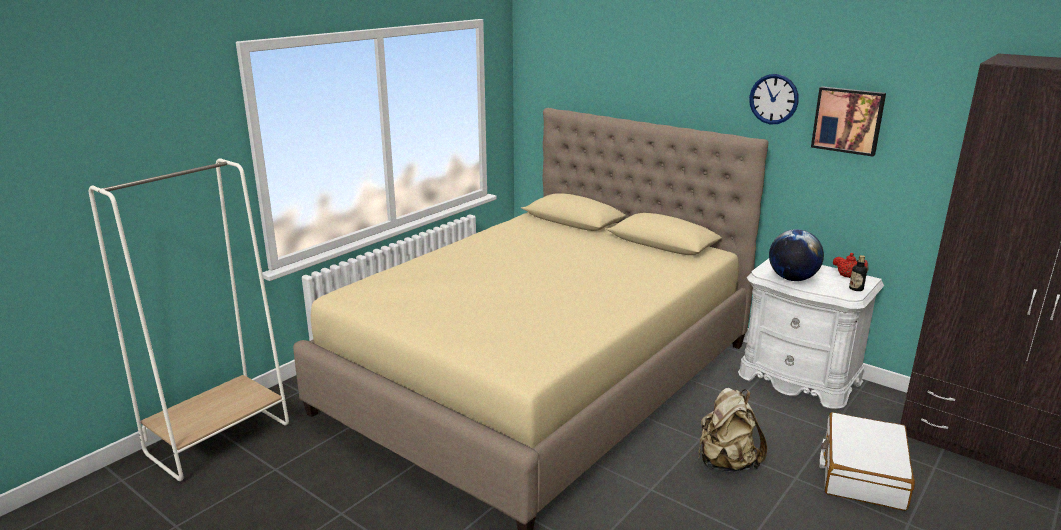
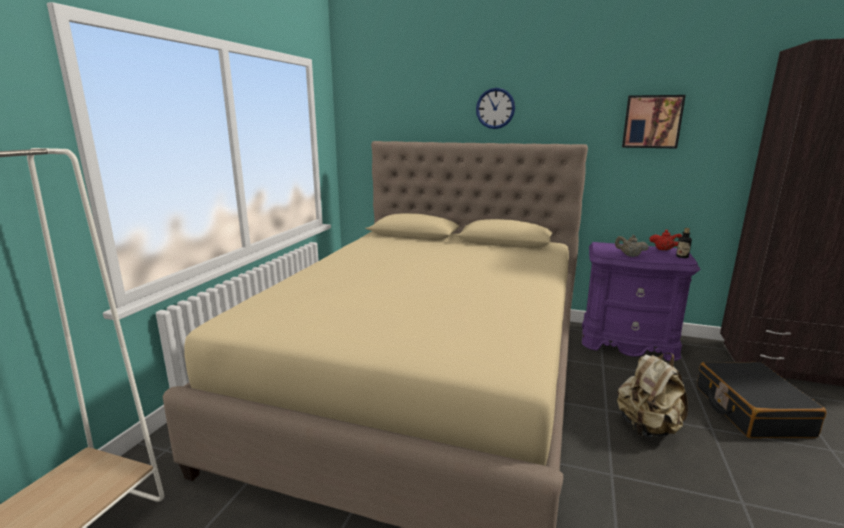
camera: 20 degrees left, 5 degrees down
white nightstand [738,259,884,409] -> purple nightstand [582,242,701,361]
wall clock [749,74,799,124] -> wall clock moved to [476,88,515,129]
globe [769,229,824,281] -> beige teapot [615,235,649,257]
white suitcase [819,412,915,511] -> black suitcase [697,362,827,438]

